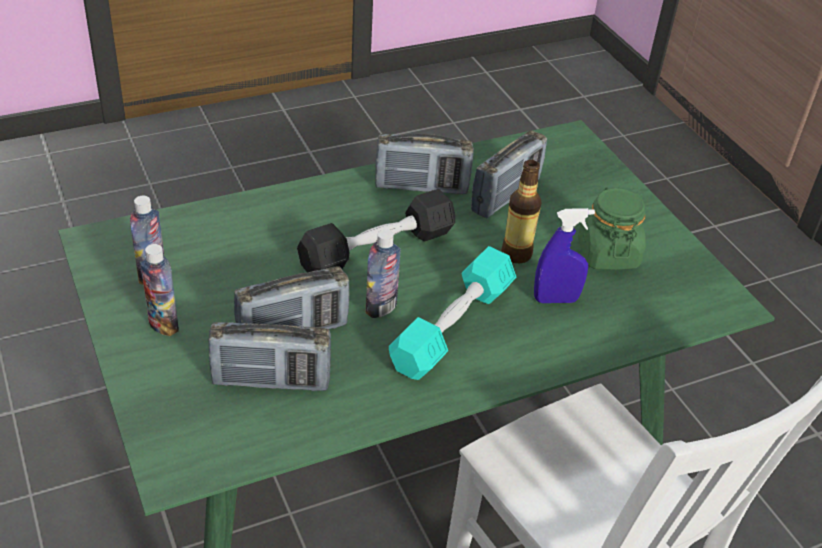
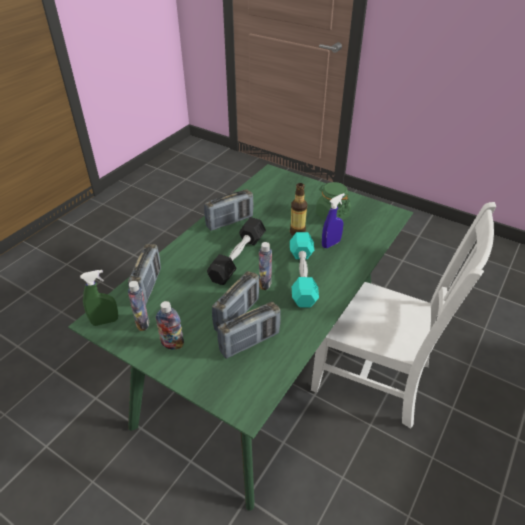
camera: 30 degrees left, 0 degrees up
radio [471,131,547,218] -> radio moved to [128,244,161,305]
none -> green spray bottle [80,270,118,326]

